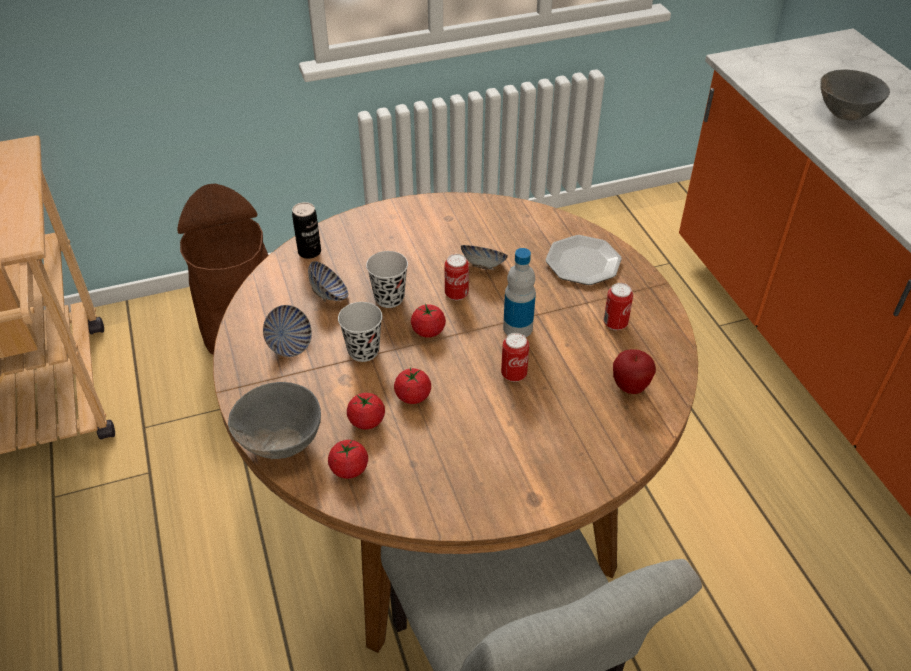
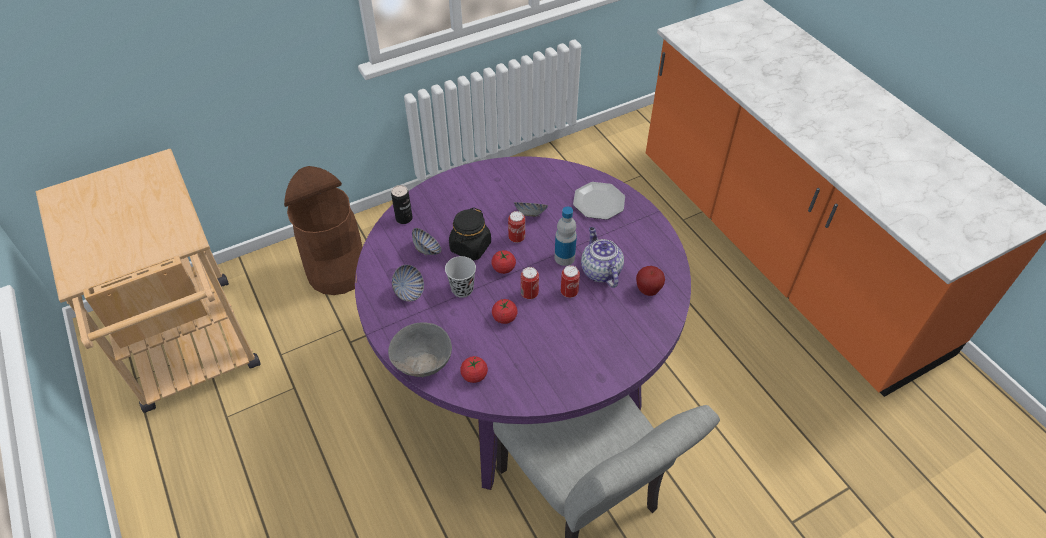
camera: 10 degrees left, 5 degrees up
brown dining table [213,192,698,653] -> purple dining table [355,156,691,490]
tomato [347,393,385,429] -> none
black cup [366,251,408,308] -> black jar [449,207,491,260]
can [604,283,633,330] -> can moved to [521,267,539,299]
grey bowl [821,69,890,120] -> none
none -> teapot [581,227,624,288]

